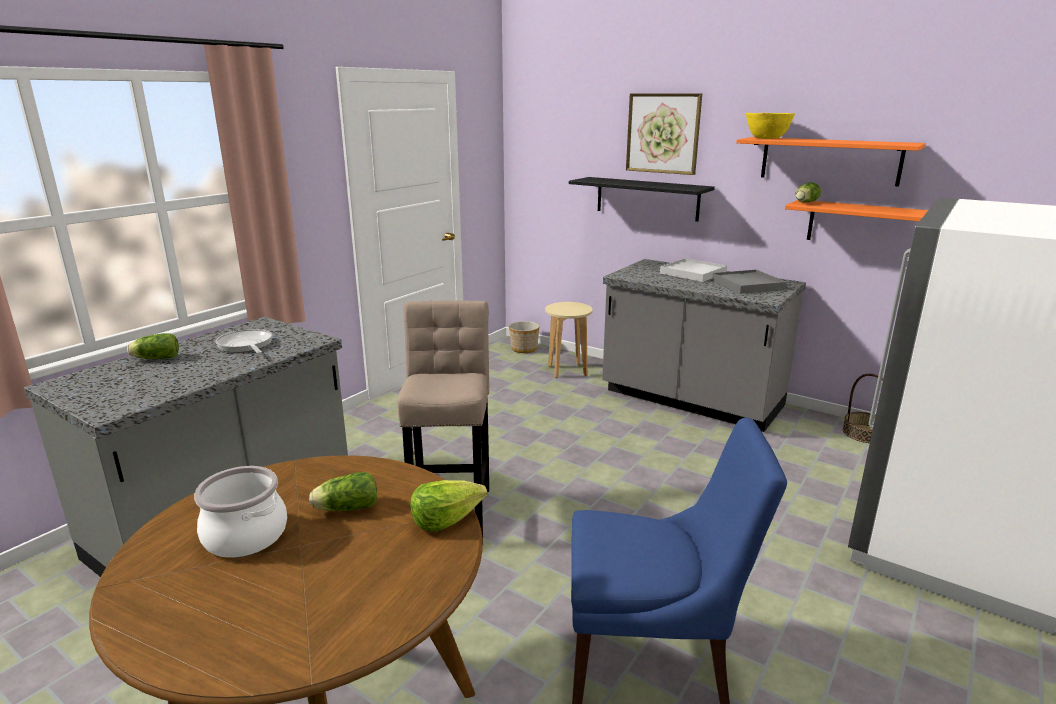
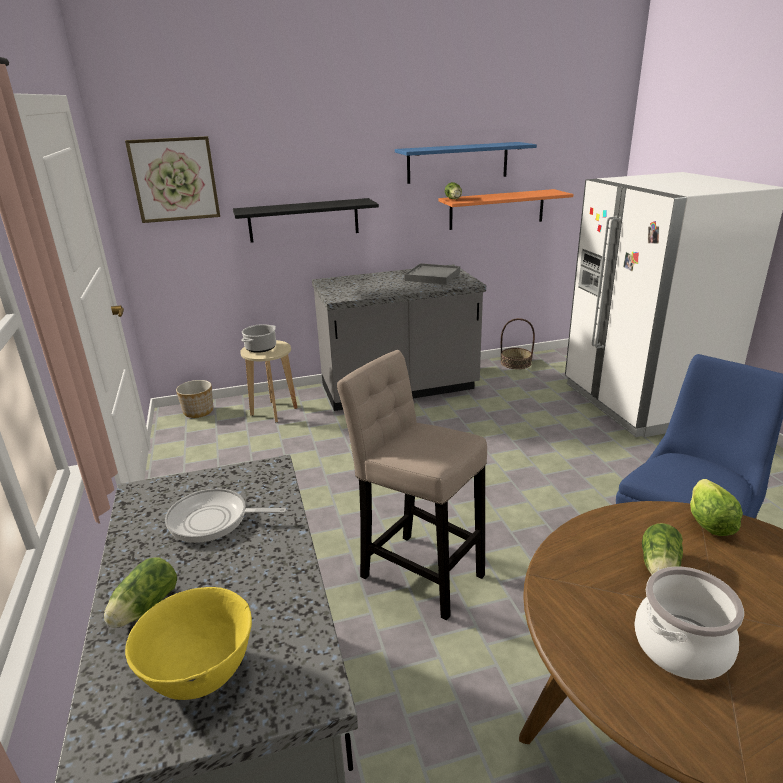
camera: 50 degrees left, 5 degrees up
picture [626,94,702,175] -> picture moved to [125,136,220,223]
white tray [660,258,727,282] -> none
orange shelf [736,137,926,186] -> blue shelf [395,142,537,184]
yellow bowl [746,113,795,139] -> yellow bowl moved to [125,587,252,700]
none -> cooking pot [241,324,276,353]

